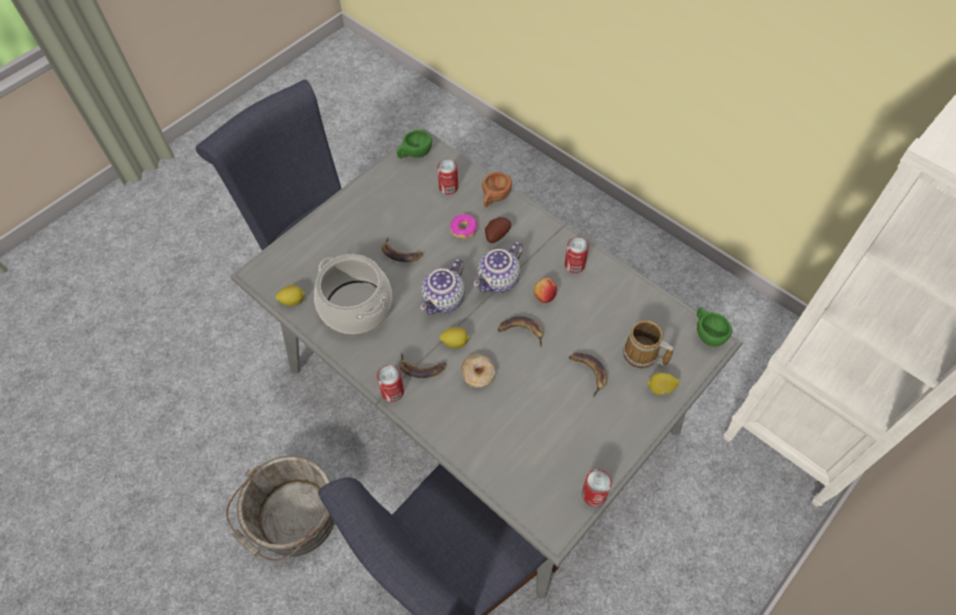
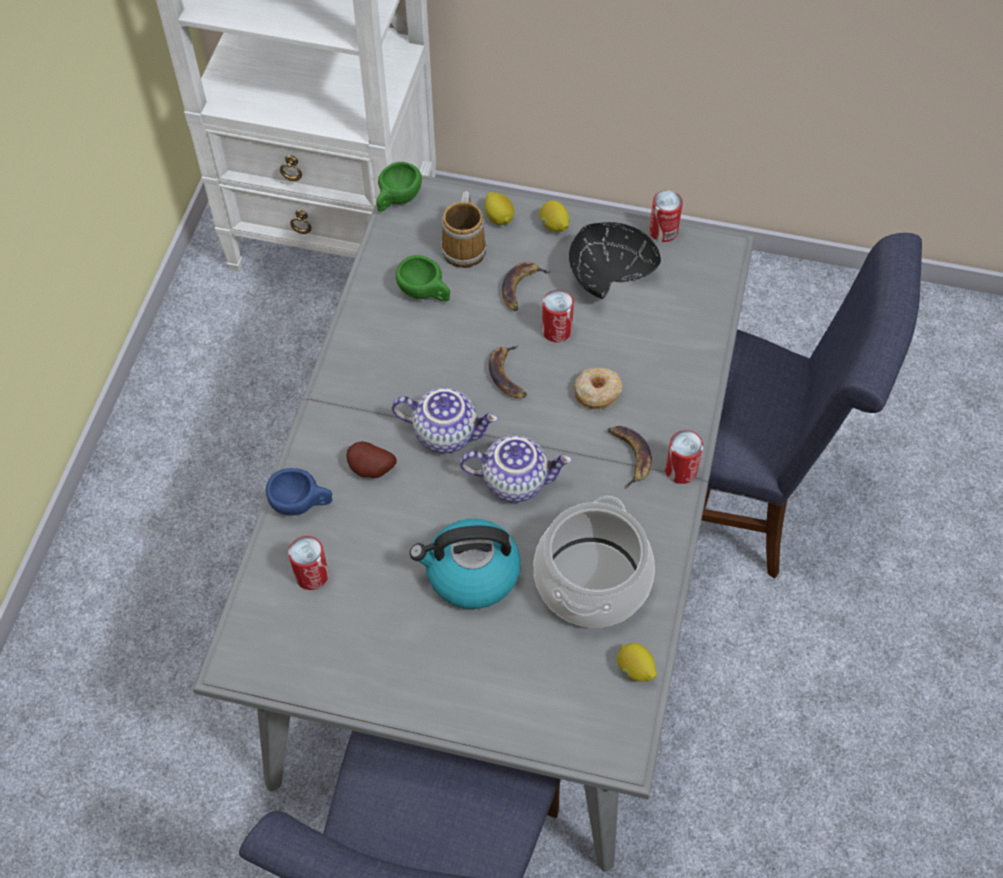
camera: 120 degrees left, 0 degrees up
grey bucket [226,456,334,561] -> none
banana [382,237,423,262] -> kettle [410,519,521,609]
green cup [396,130,432,158] -> green cup moved to [396,255,450,302]
lemon [440,327,470,348] -> lemon moved to [540,201,569,232]
donut [450,214,478,239] -> none
brown cup [482,172,512,208] -> blue cup [266,468,333,515]
apple [533,278,557,303] -> none
can [565,237,589,273] -> can moved to [542,290,574,342]
none -> black bowl [569,222,661,299]

